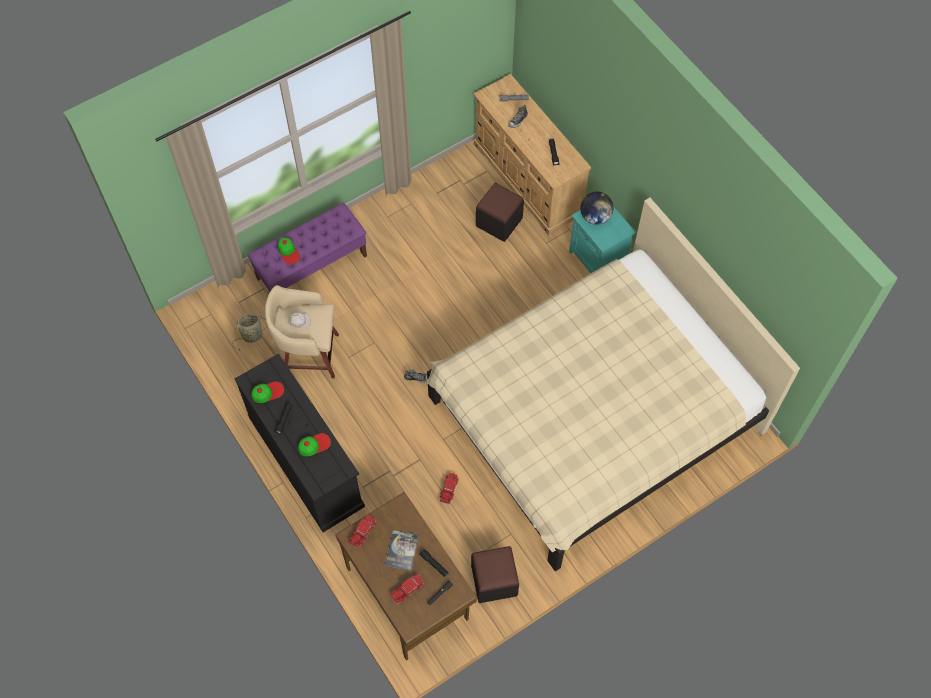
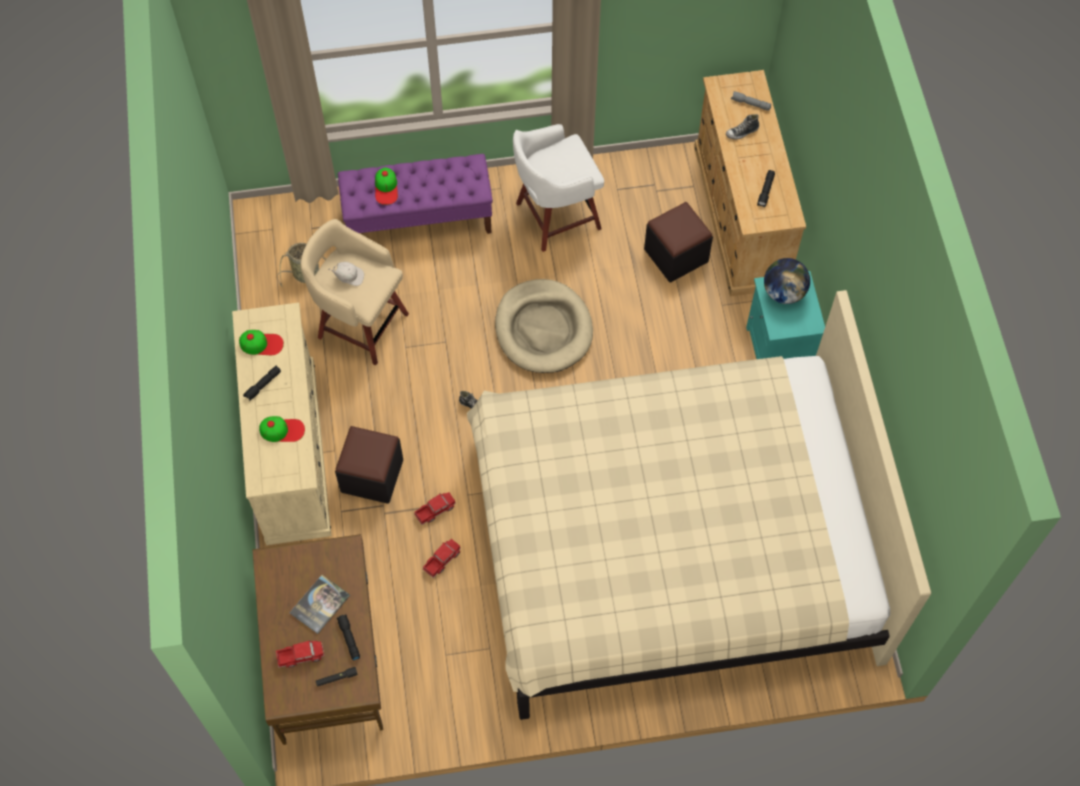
camera: 25 degrees right, 0 degrees up
black dresser [234,353,365,532] -> beige dresser [232,303,332,545]
toy truck [349,515,376,549] -> toy truck moved to [414,492,456,525]
black ottoman [471,546,519,603] -> black ottoman moved to [335,426,403,504]
none -> beige dog bed [495,279,593,373]
none -> white stool [513,124,604,252]

